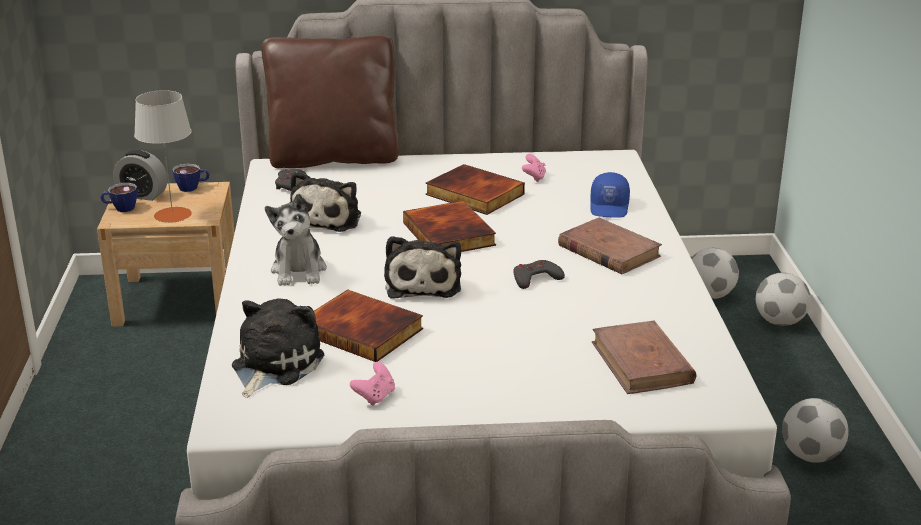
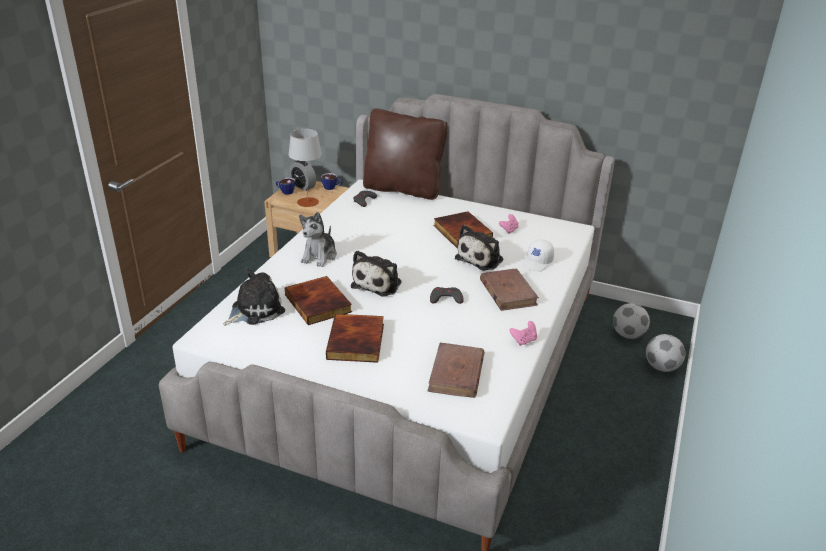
camera: 25 degrees right, 5 degrees up
plush toy [290,171,361,232] -> plush toy moved to [455,225,503,271]
pink game controller [350,362,395,406] -> pink game controller moved to [510,321,537,346]
book [403,201,496,252] -> book moved to [326,314,384,363]
blue cap [590,172,630,217] -> white cap [522,239,554,272]
football [782,398,849,463] -> none

